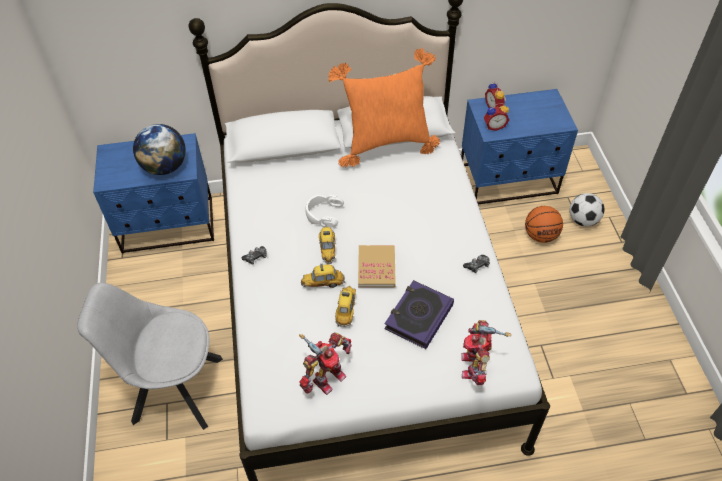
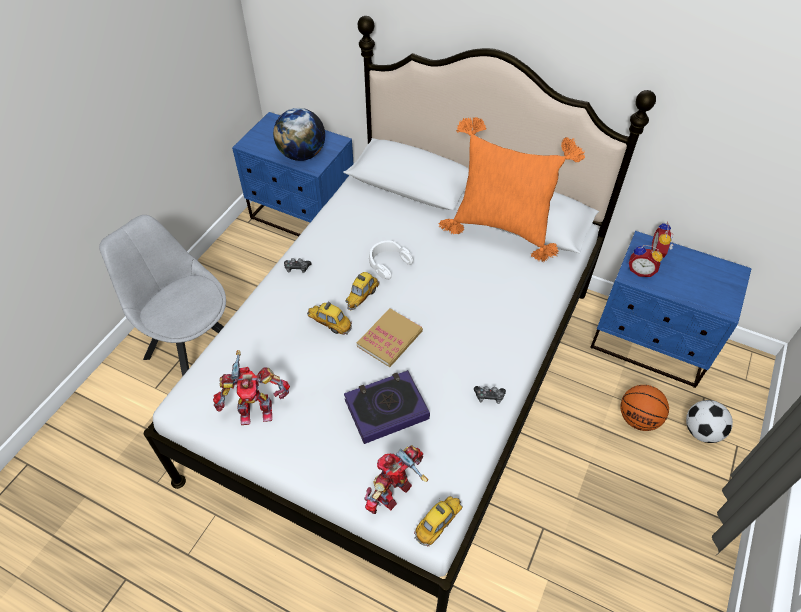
camera: 35 degrees right, 0 degrees up
toy car [335,286,356,327] -> toy car moved to [414,496,463,546]

